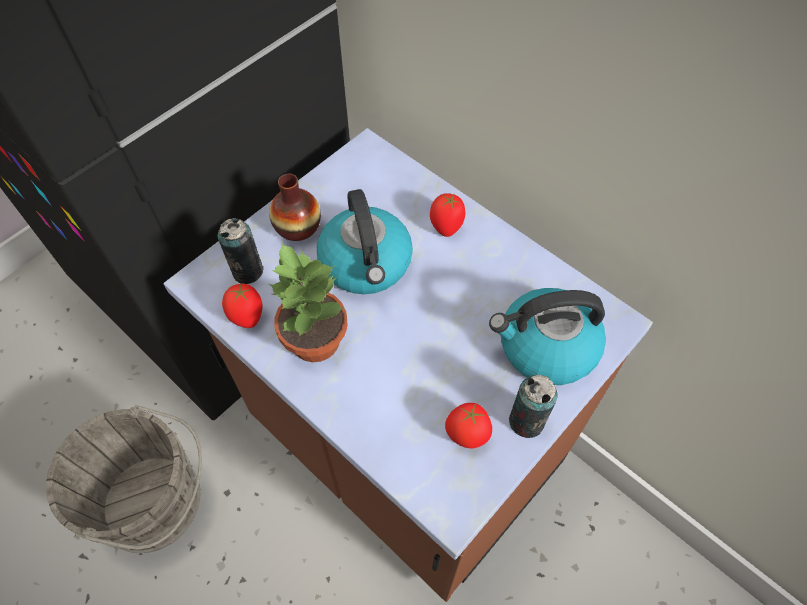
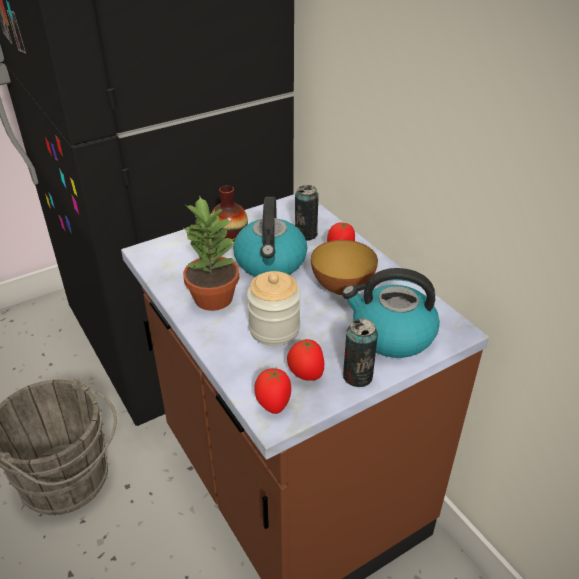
camera: 15 degrees right, 20 degrees down
can [218,218,264,284] -> can moved to [295,185,319,241]
tomato [222,284,262,328] -> tomato moved to [255,369,291,414]
none -> jar [247,271,301,346]
none -> bowl [311,240,378,295]

